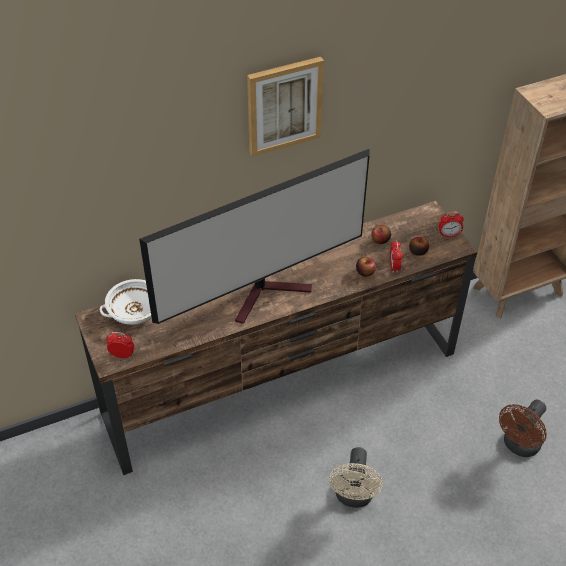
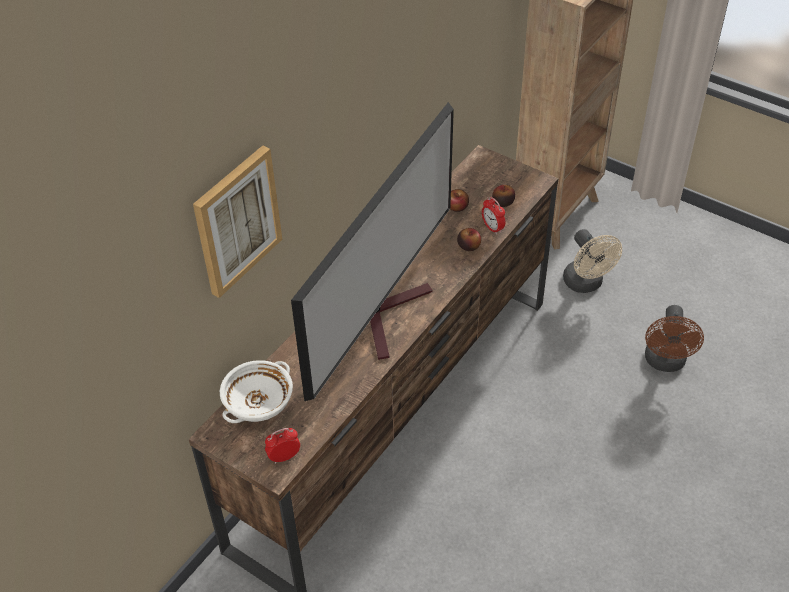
camera: 30 degrees left, 0 degrees up
picture [247,57,324,157] -> picture moved to [193,145,282,298]
beige fan [329,447,383,508] -> beige fan moved to [563,229,622,293]
alarm clock [439,212,464,237] -> none

